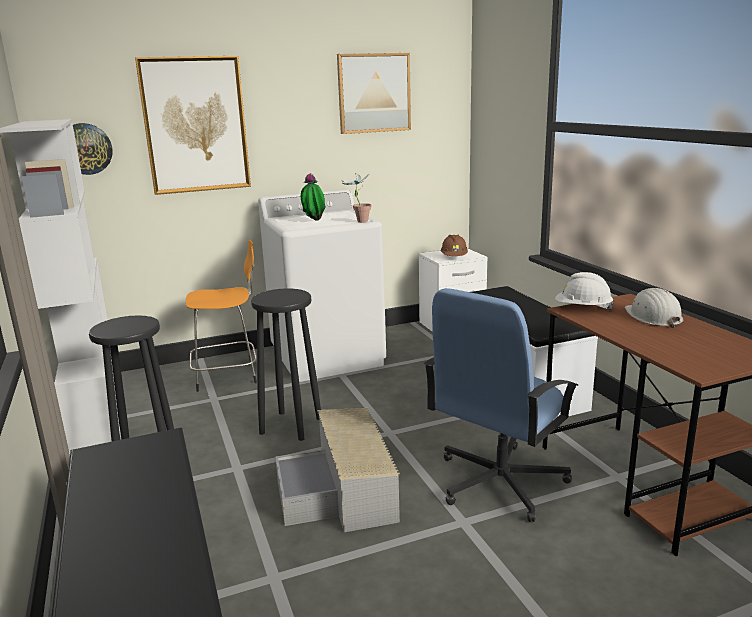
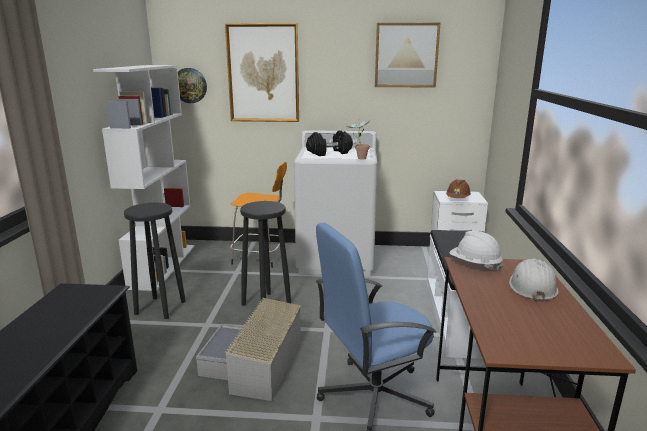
camera: 25 degrees right, 0 degrees up
potted plant [301,173,326,221] -> black dumbbell [306,130,353,156]

